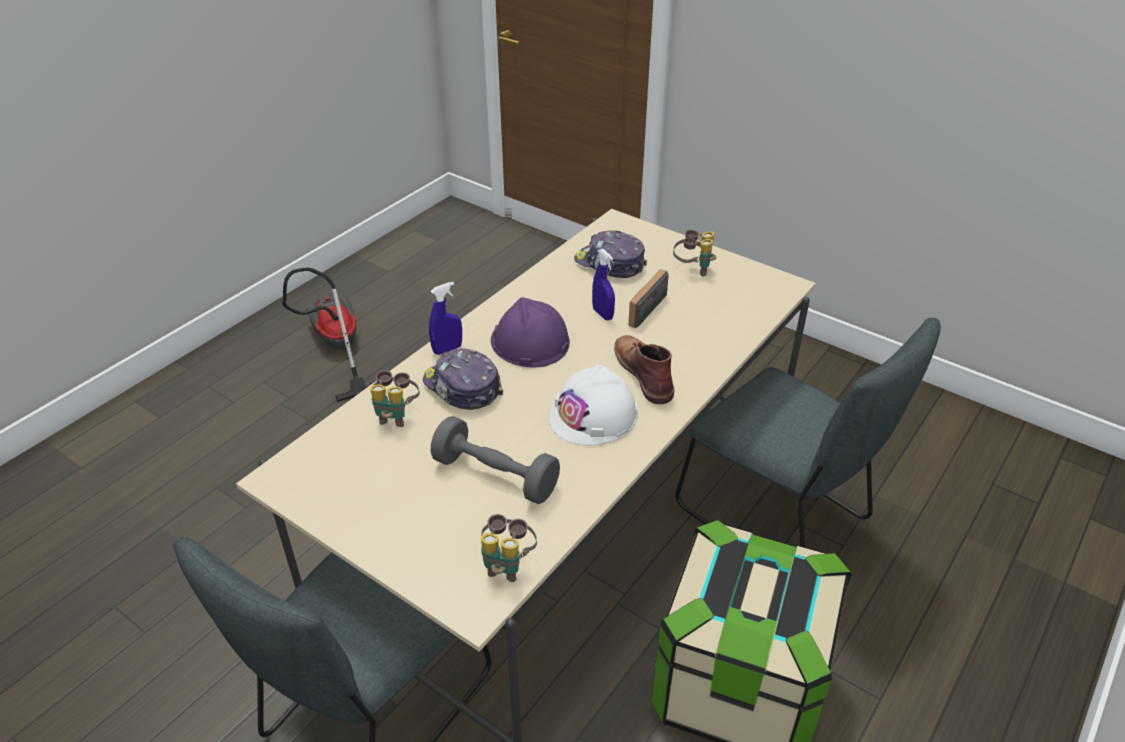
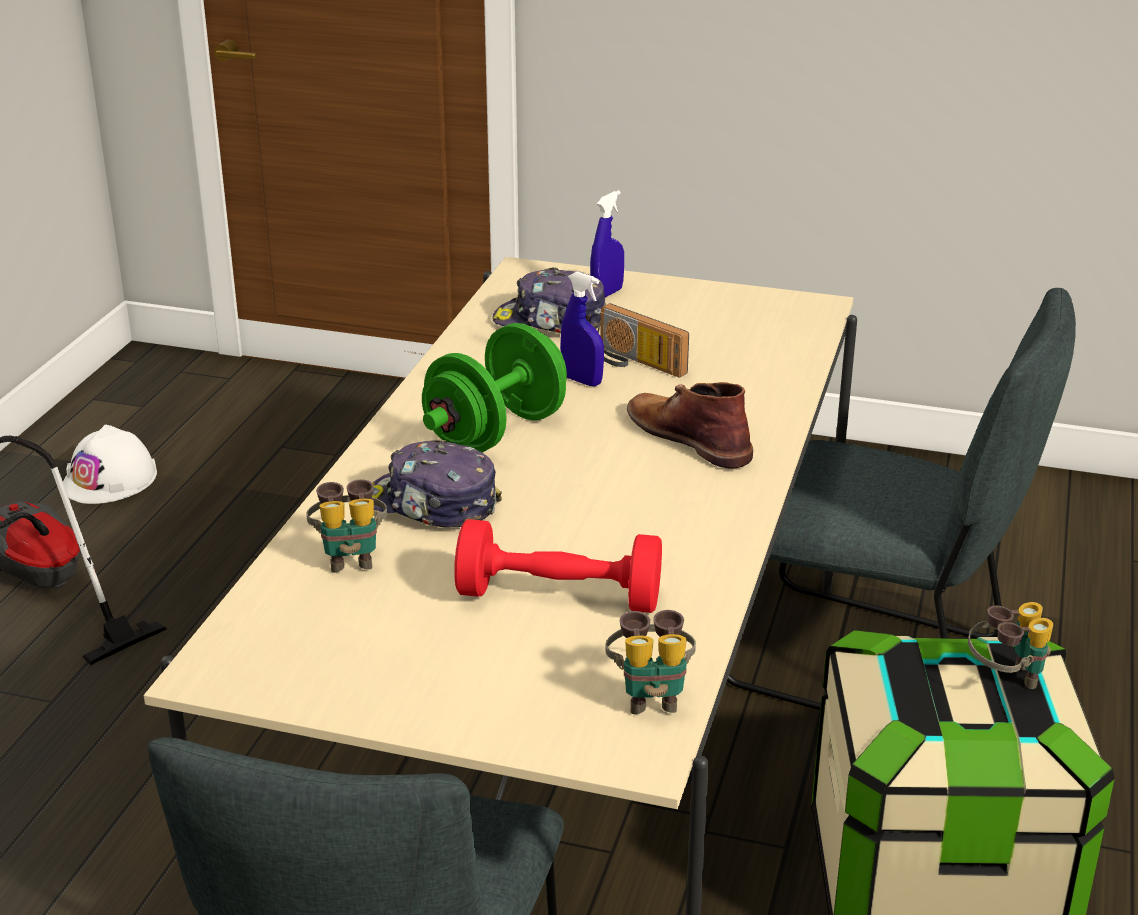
camera: 20 degrees left, 10 degrees down
blue spray bottle [429,282,462,355] -> blue spray bottle moved to [590,190,624,297]
grey dumbbell [431,416,560,504] -> red dumbbell [454,519,662,613]
purple hard hat [491,297,570,367] -> green dumbbell [422,323,567,452]
white hard hat [548,365,638,446] -> white hard hat moved to [63,425,157,504]
radio [628,269,669,328] -> radio turned 60 degrees counterclockwise [593,303,689,378]
binoculars [673,230,716,277] -> binoculars moved to [968,602,1053,689]

